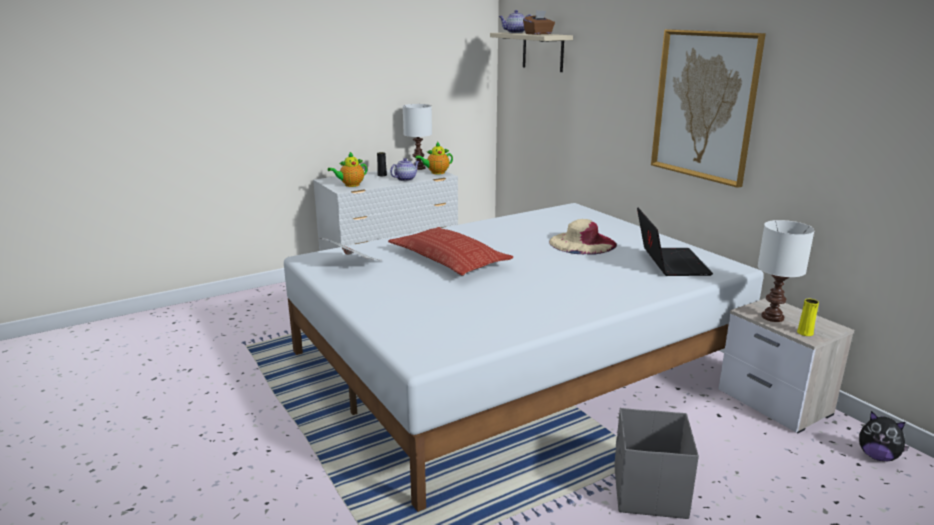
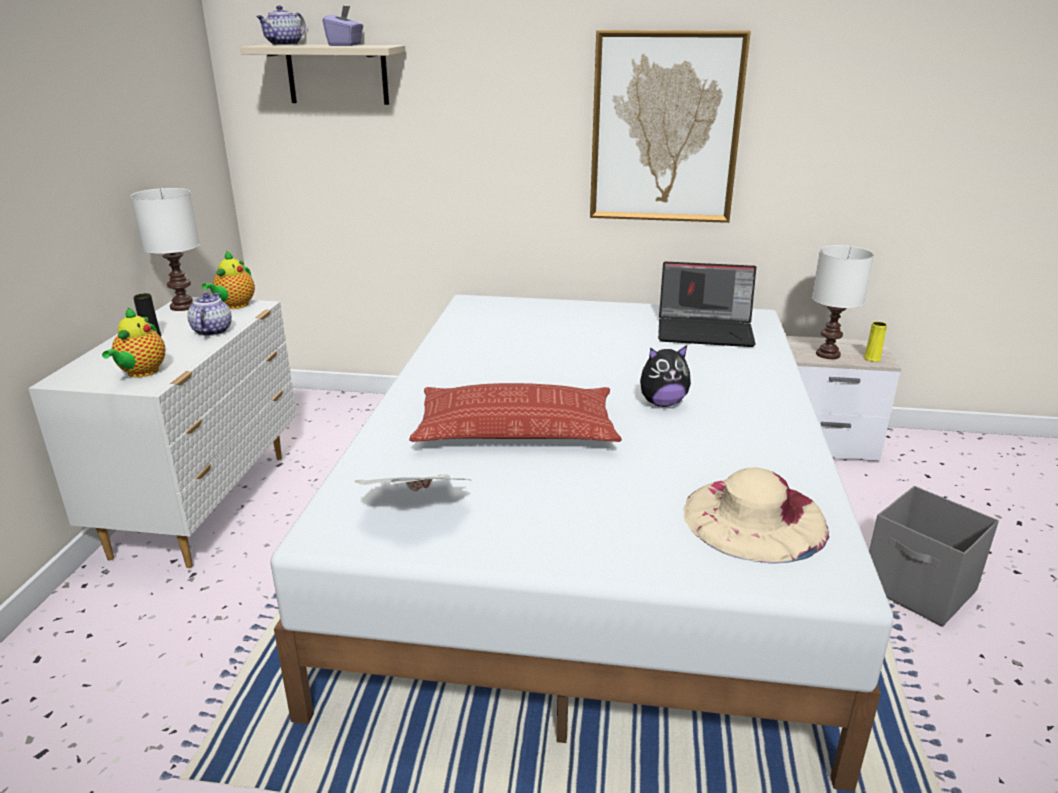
camera: 50 degrees left, 5 degrees up
brown tissue box [523,11,555,35] -> purple tissue box [323,6,363,46]
beige hat [549,219,617,255] -> beige hat moved to [683,467,829,563]
laptop [637,208,713,276] -> laptop turned 150 degrees clockwise [658,262,756,347]
plush toy [859,411,910,461] -> plush toy moved to [640,345,691,407]

